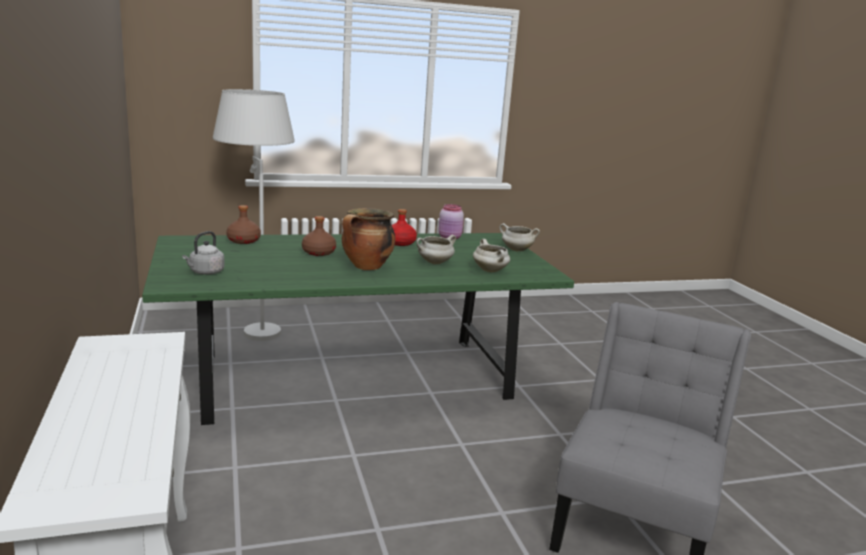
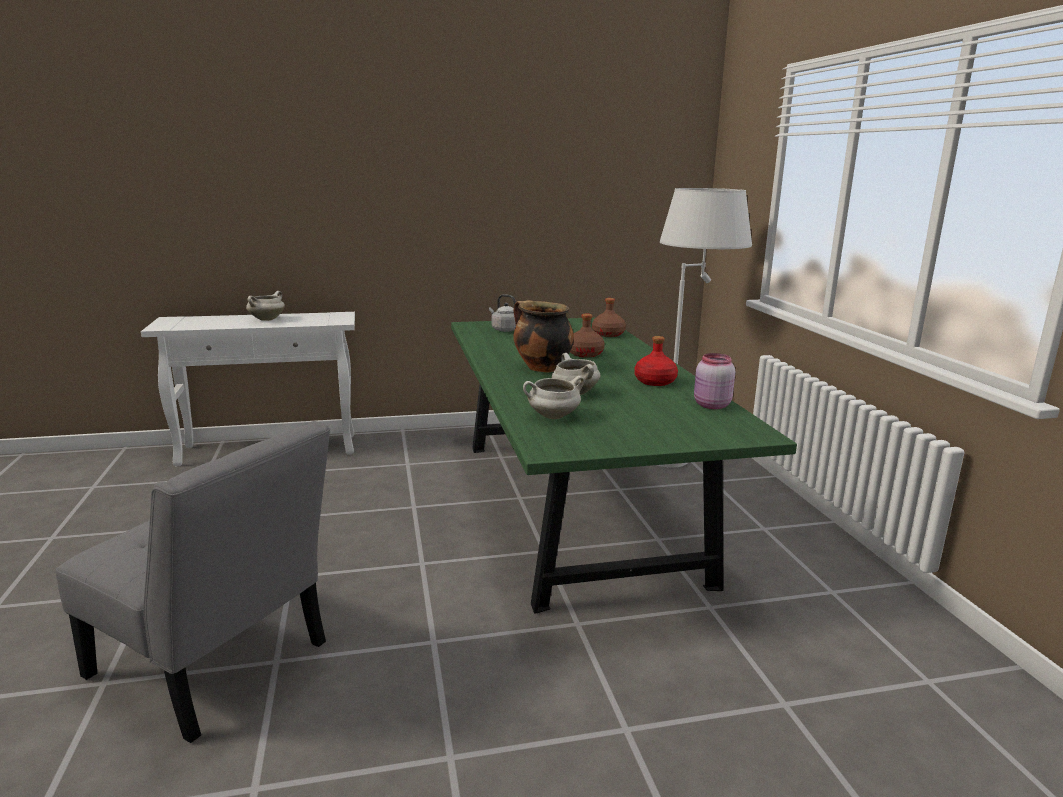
camera: 95 degrees right, 0 degrees up
white cooking pot [500,223,540,251] -> white cooking pot moved to [246,291,285,321]

